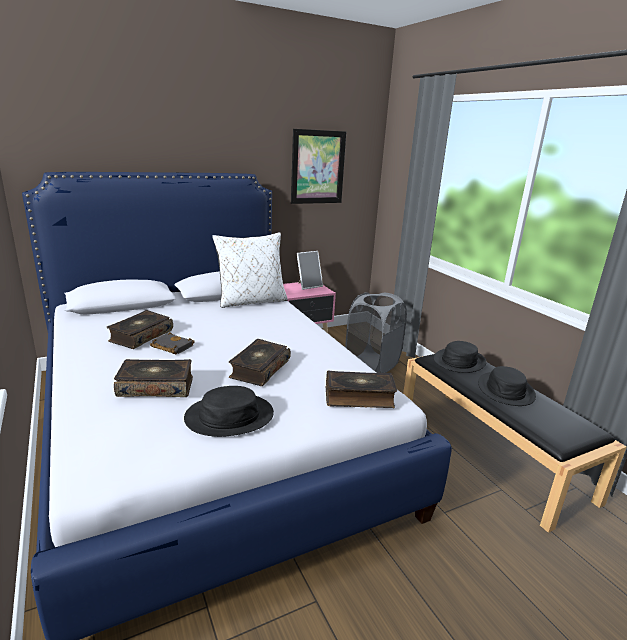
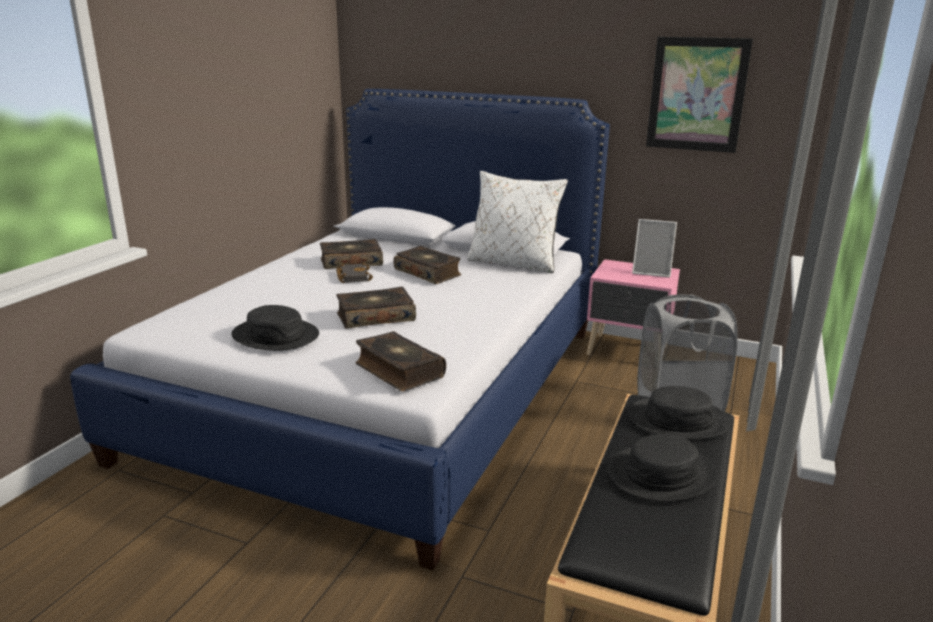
camera: 50 degrees right, 0 degrees up
book [114,359,193,397] -> book moved to [393,246,461,284]

